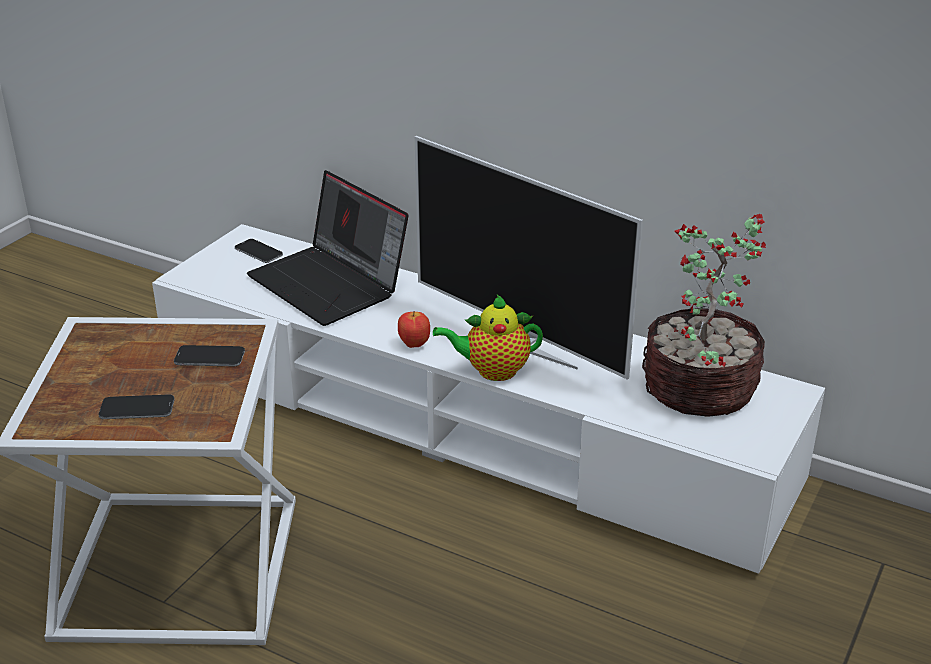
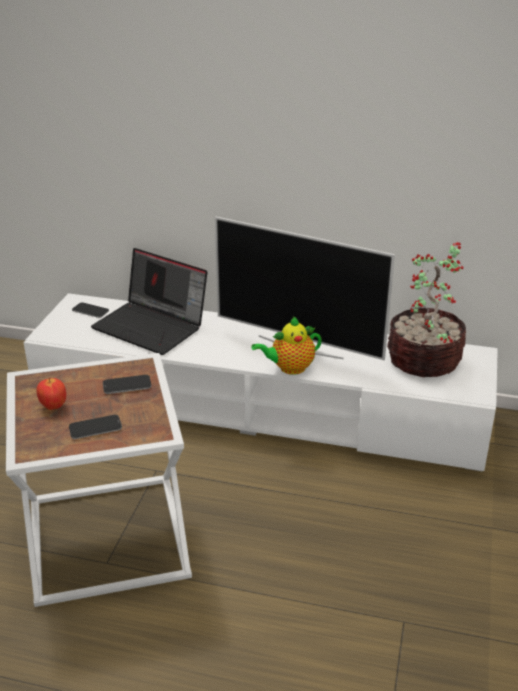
camera: 15 degrees left, 0 degrees up
apple [398,311,430,348] -> apple moved to [37,378,66,410]

